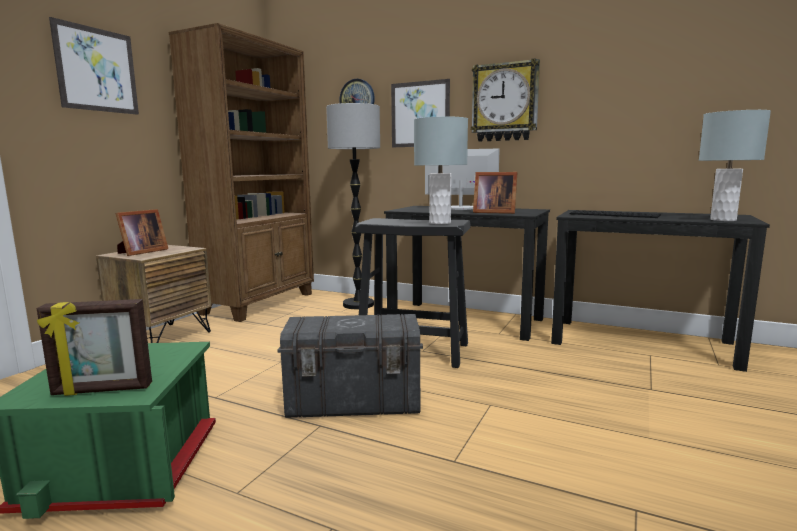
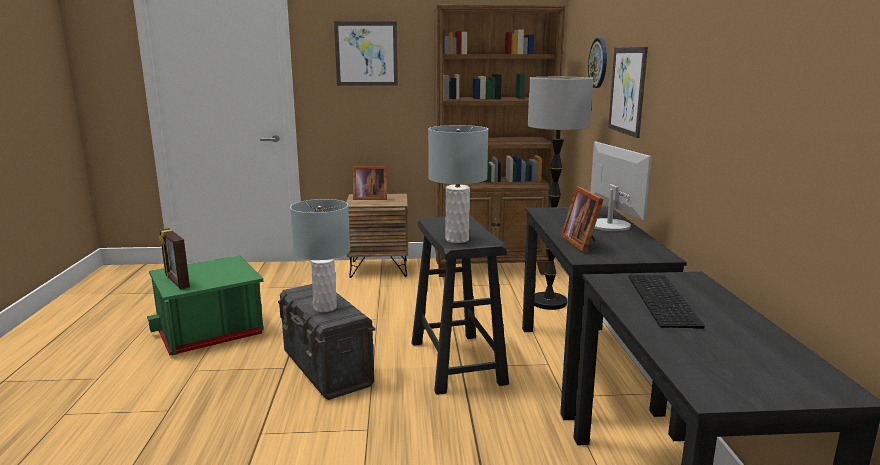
camera: 60 degrees right, 5 degrees up
wall clock [471,59,540,142] -> none
grey table lamp [699,110,771,221] -> grey table lamp moved to [290,199,350,312]

